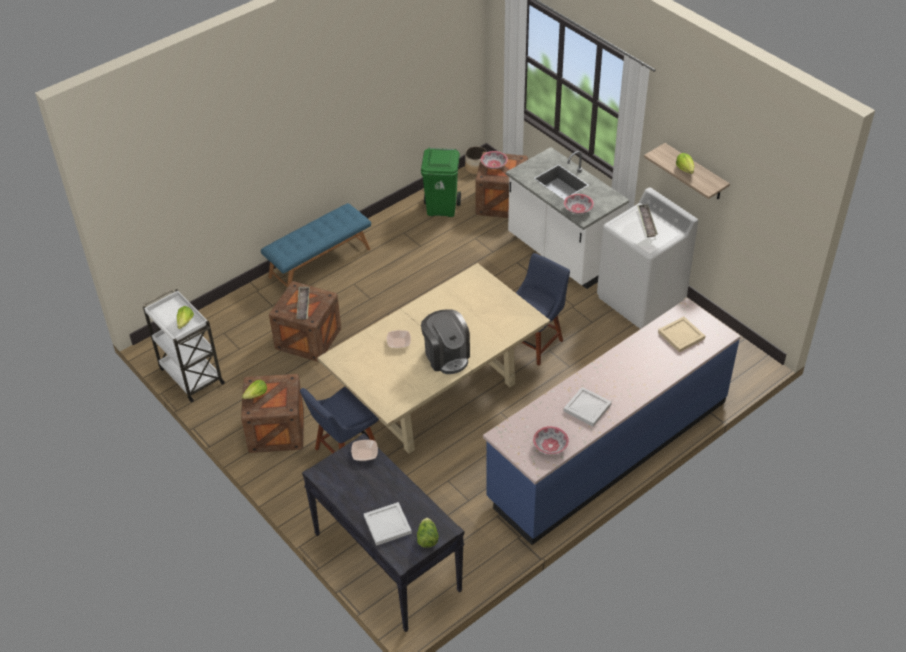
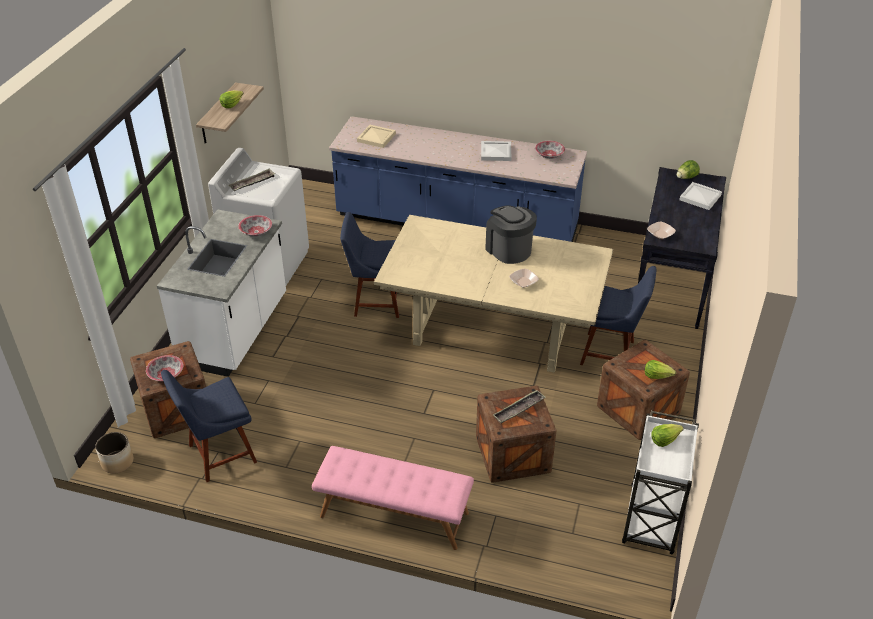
camera: 125 degrees left, 5 degrees down
blue bench [261,203,371,288] -> pink bench [312,446,474,550]
green trash can [421,148,461,217] -> blue chair [161,370,257,482]
coffee machine [421,309,470,374] -> coffee machine turned 60 degrees counterclockwise [485,205,537,264]

